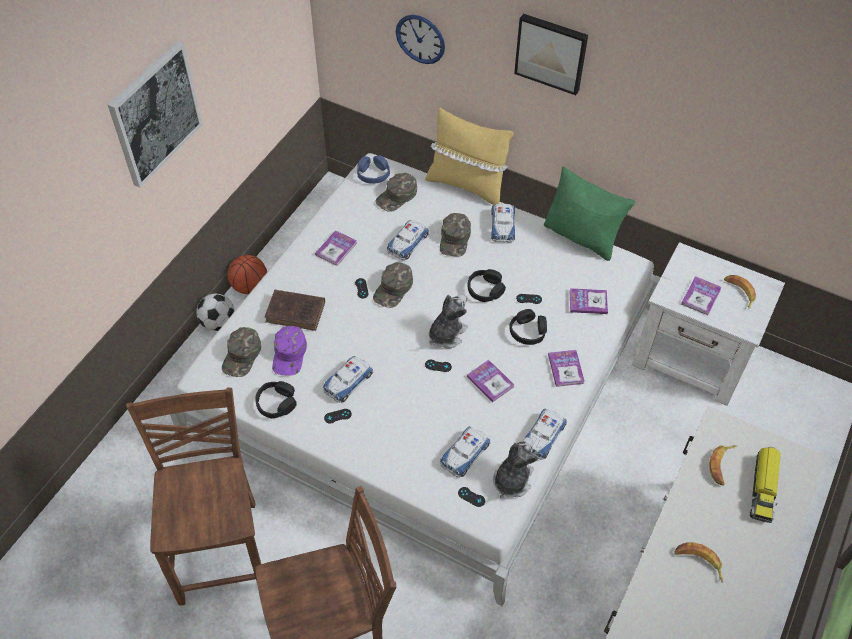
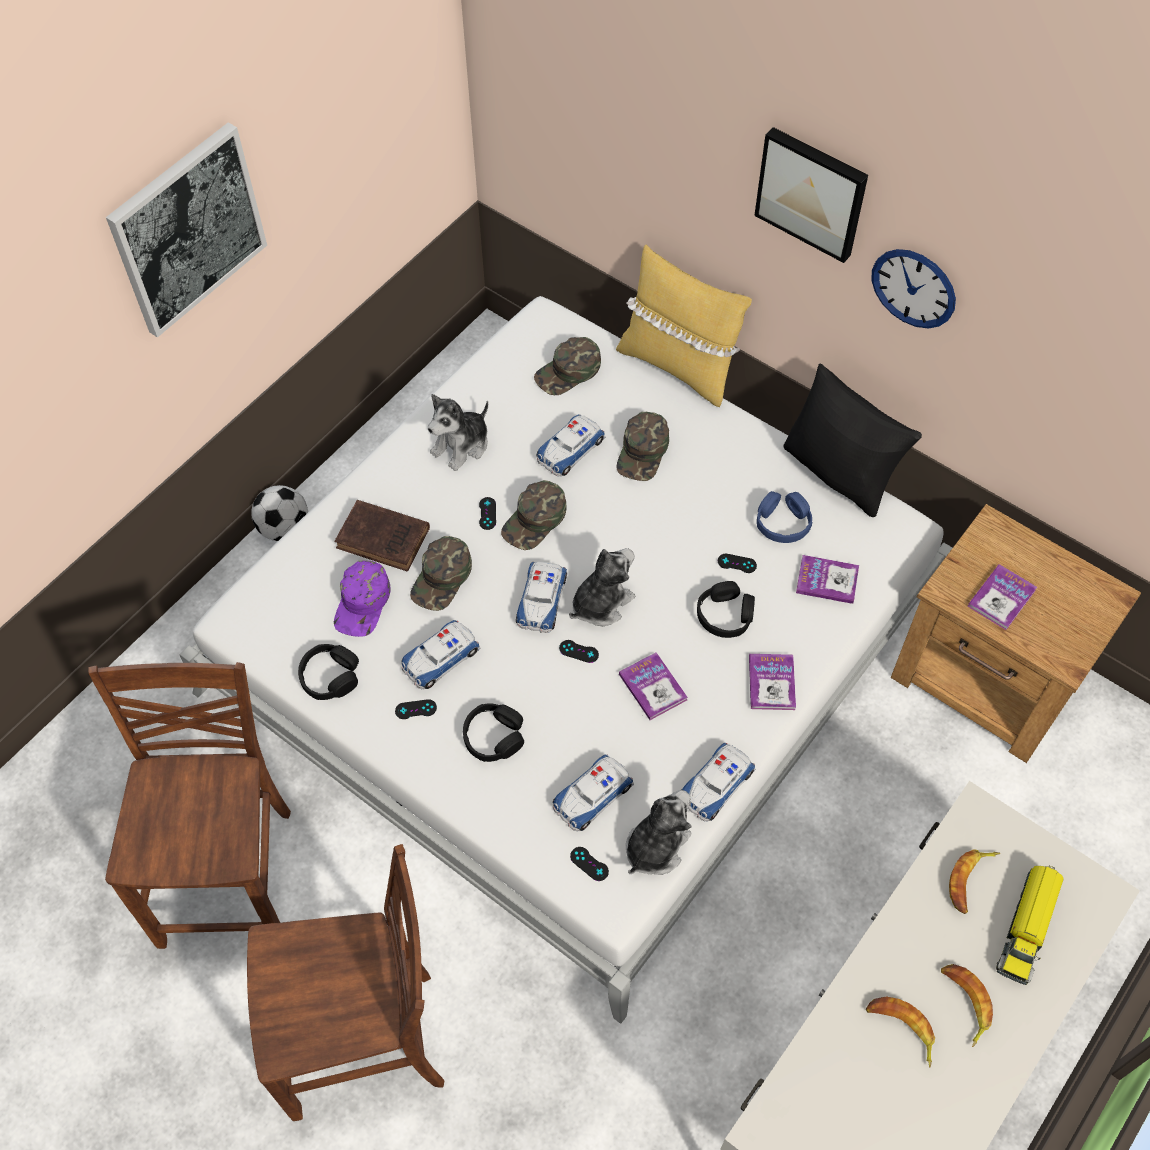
camera: 10 degrees right, 5 degrees up
green cap [222,327,261,377] -> green cap moved to [410,536,472,611]
basketball [227,255,267,294] -> none
book [315,230,357,266] -> plush toy [428,394,488,471]
blue headphones [357,155,390,184] -> blue headphones moved to [757,491,812,543]
wall clock [396,15,445,64] -> wall clock moved to [871,249,956,329]
black headphones [468,269,506,302] -> black headphones moved to [463,703,524,762]
toy car [491,204,515,243] -> toy car moved to [516,561,567,633]
green pillow [544,167,635,261] -> black pillow [783,364,922,517]
white nightstand [632,242,785,406] -> brown nightstand [891,504,1141,763]
banana [724,275,756,309] -> banana moved to [941,964,993,1047]

